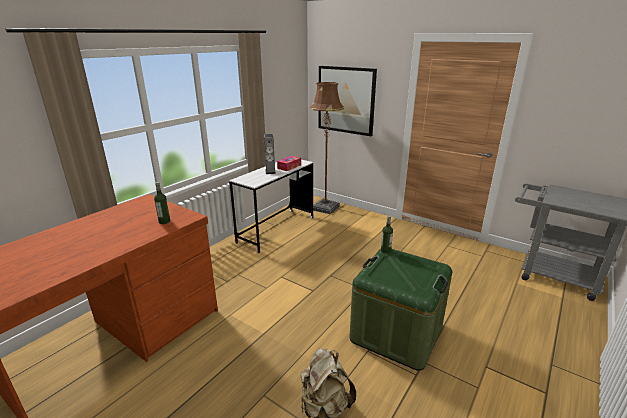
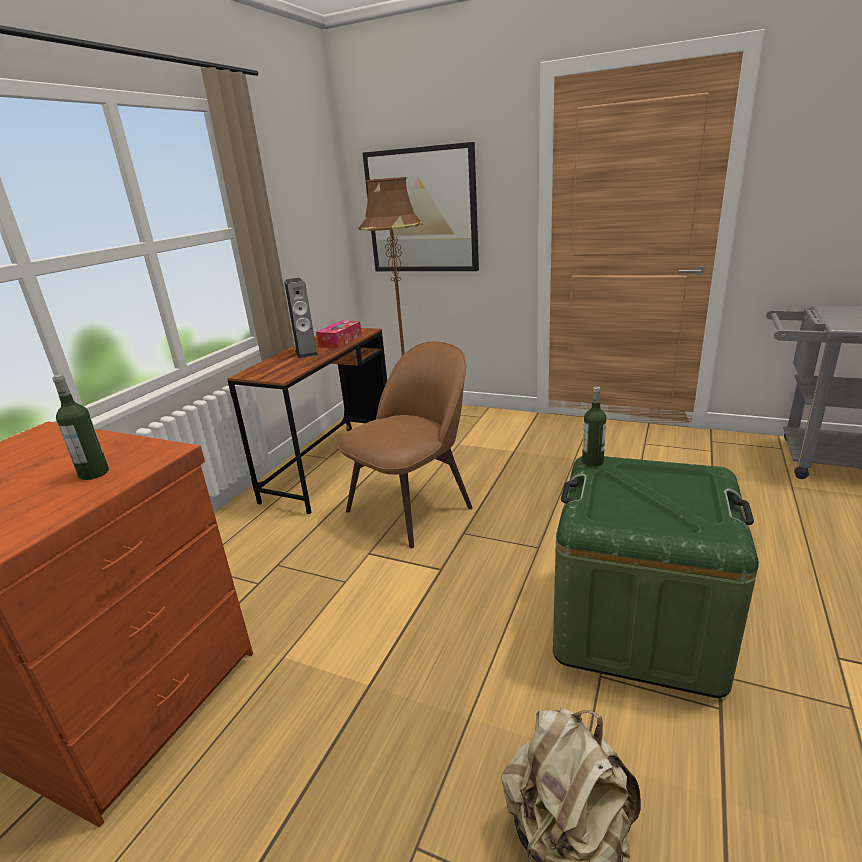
camera: 10 degrees left, 0 degrees up
white desk [229,160,314,253] -> brown desk [227,328,387,514]
none -> brown chair [338,341,473,548]

